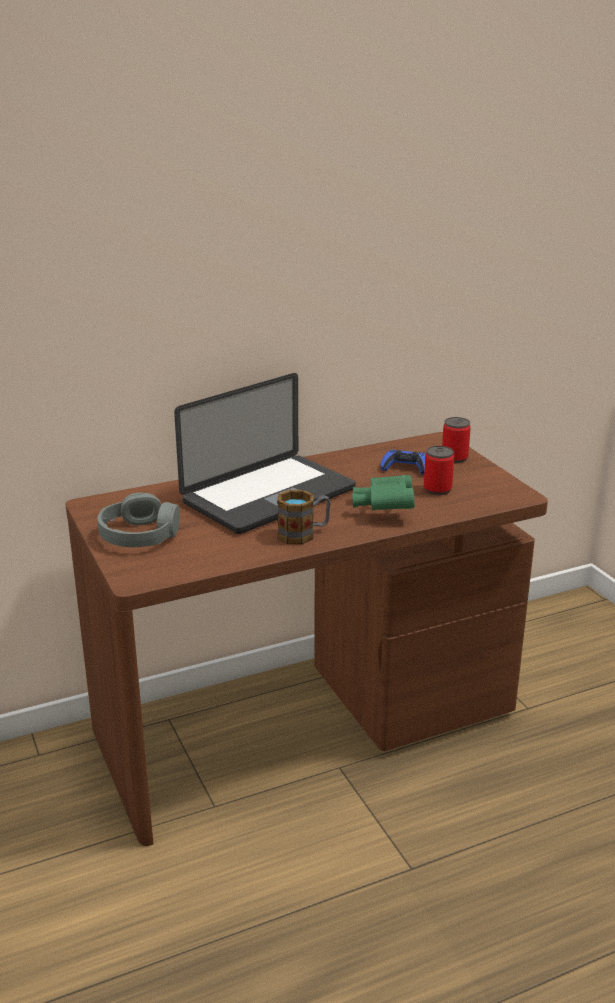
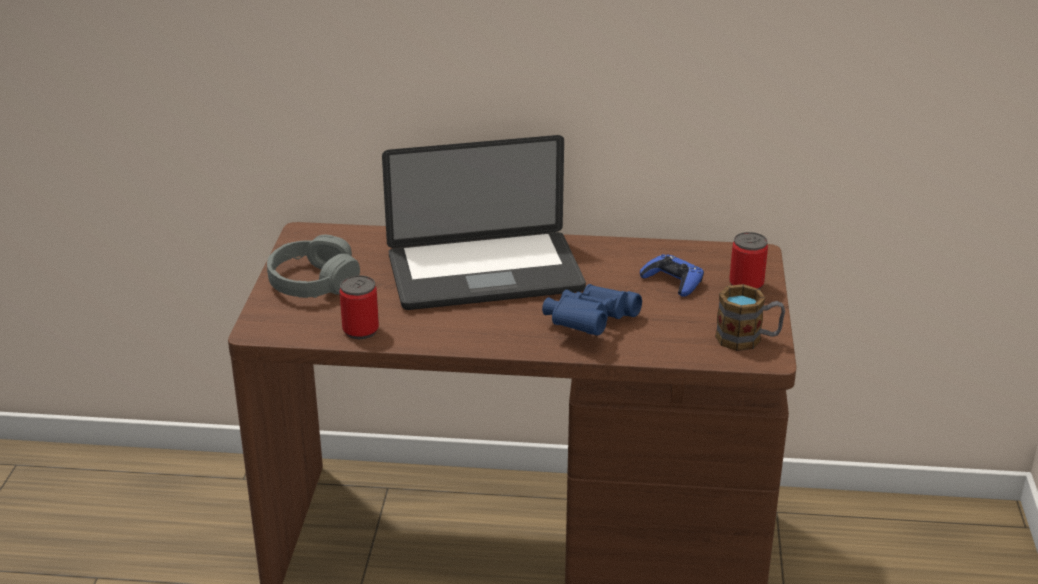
camera: 30 degrees right, 5 degrees up
mug [277,490,331,544] -> mug moved to [715,284,785,351]
green binoculars [352,475,415,511] -> blue binoculars [542,284,642,336]
can [424,446,454,495] -> can moved to [339,275,379,339]

